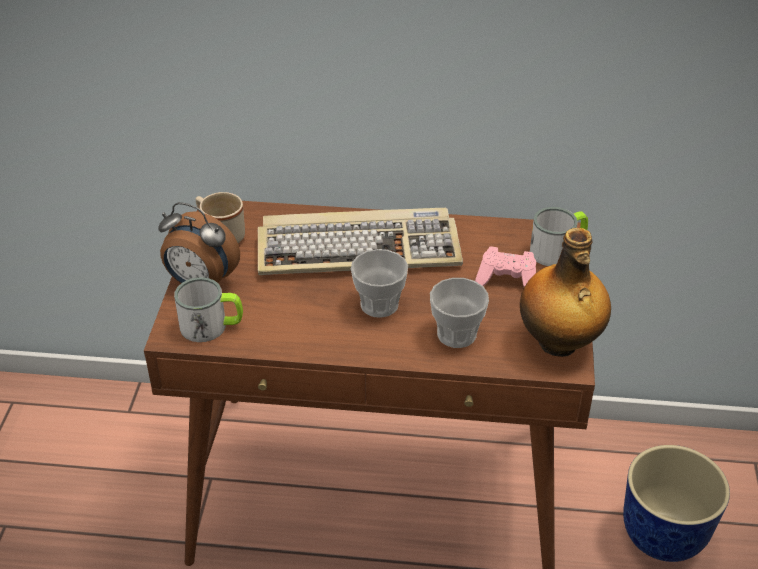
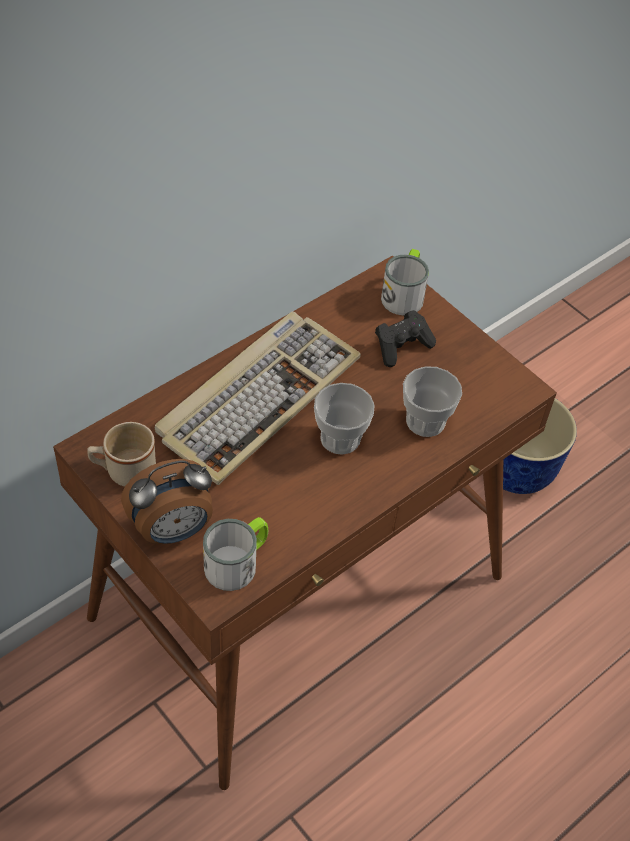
camera: 50 degrees left, 10 degrees up
pink game controller [475,247,536,287] -> black game controller [375,310,436,367]
bottle [520,228,611,357] -> none

